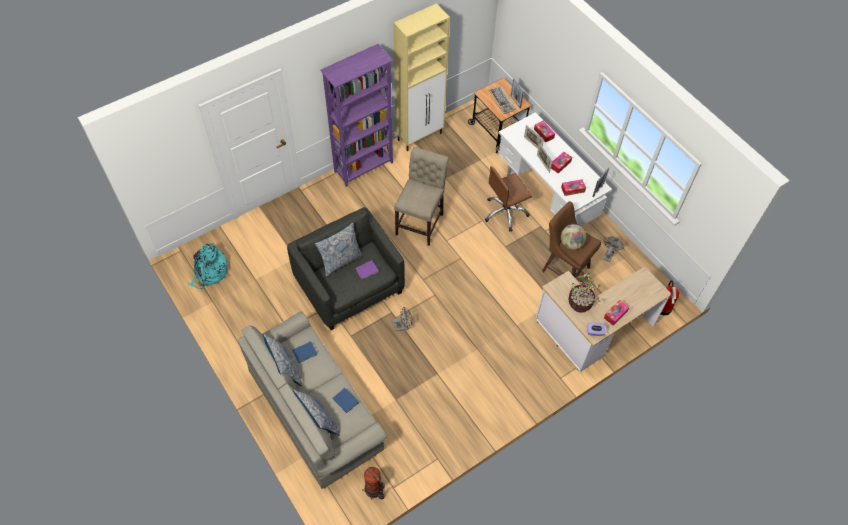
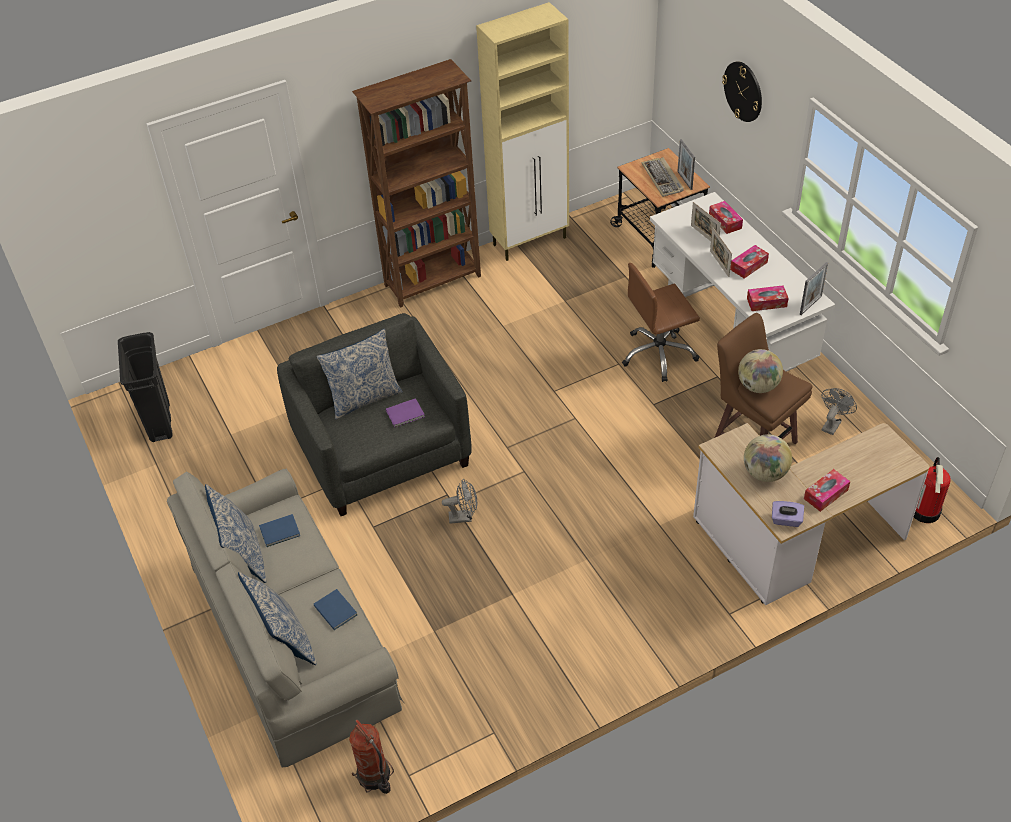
camera: 10 degrees right, 10 degrees down
turquoise backpack [188,243,227,289] -> black trash can [118,332,173,442]
purple bookcase [320,44,393,187] -> brown bookcase [352,59,481,308]
beige chair [394,147,449,246] -> none
potted plant [568,272,601,313] -> globe [744,434,792,482]
none -> wall clock [722,61,762,122]

